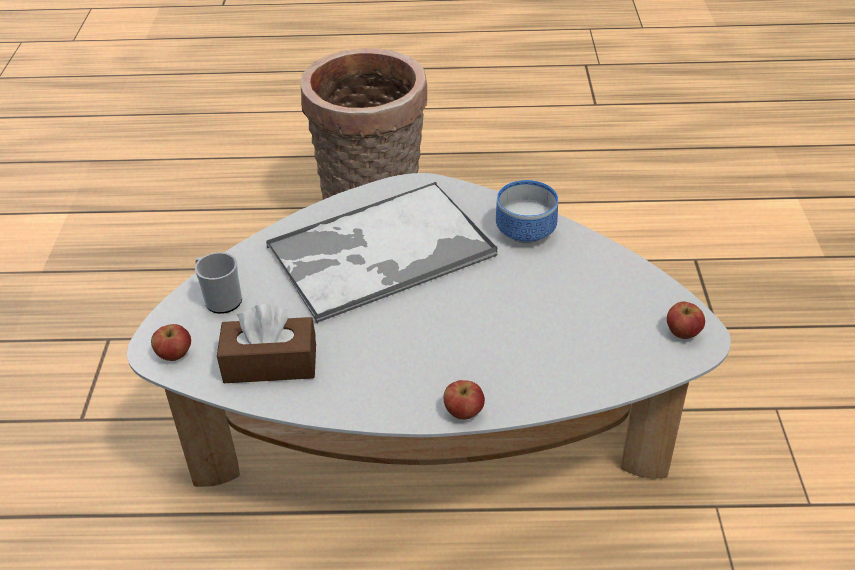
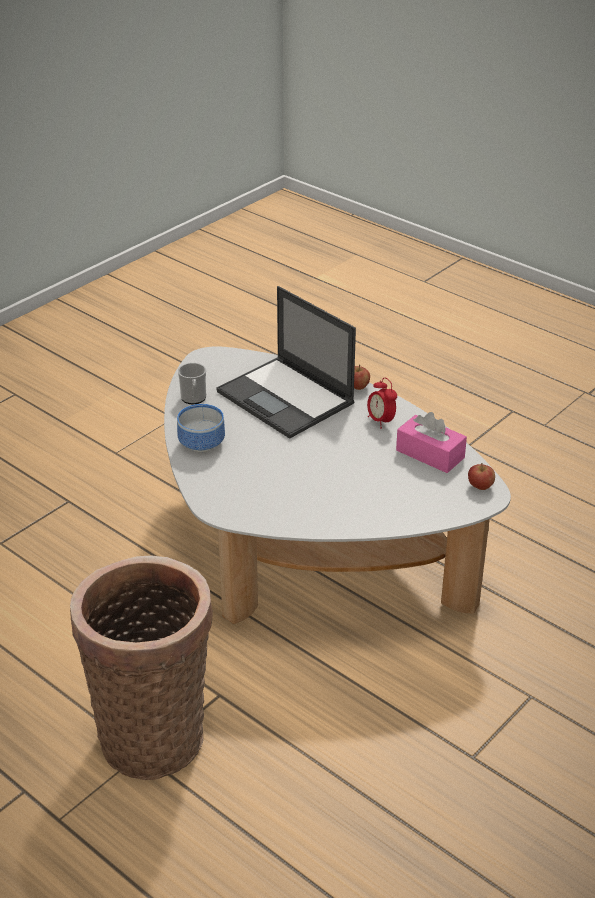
camera: 140 degrees left, 5 degrees down
mug [195,252,242,314] -> mug moved to [178,363,206,404]
brown tissue box [217,304,316,383] -> pink tissue box [396,412,467,473]
tray [266,182,498,323] -> none
apple [667,301,705,339] -> none
none -> laptop [216,286,356,439]
none -> alarm clock [367,378,397,429]

